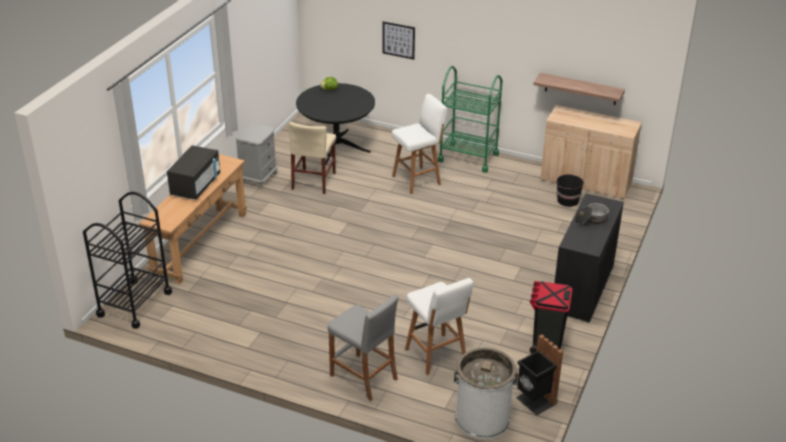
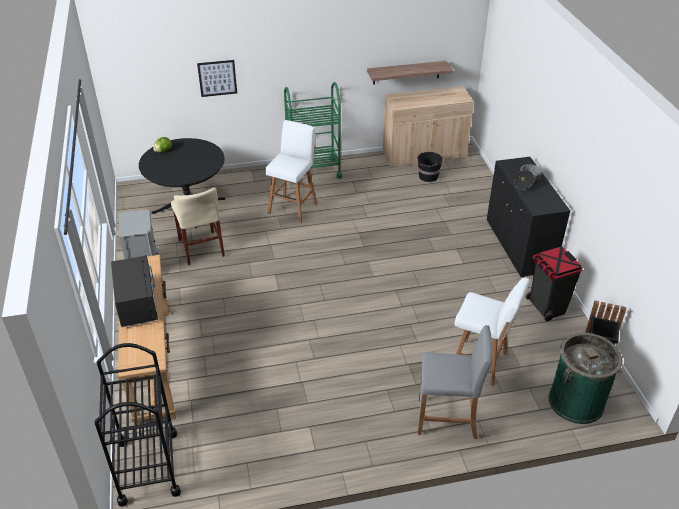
camera: 35 degrees left, 5 degrees up
white trash can [454,348,518,439] -> green trash can [549,333,623,424]

